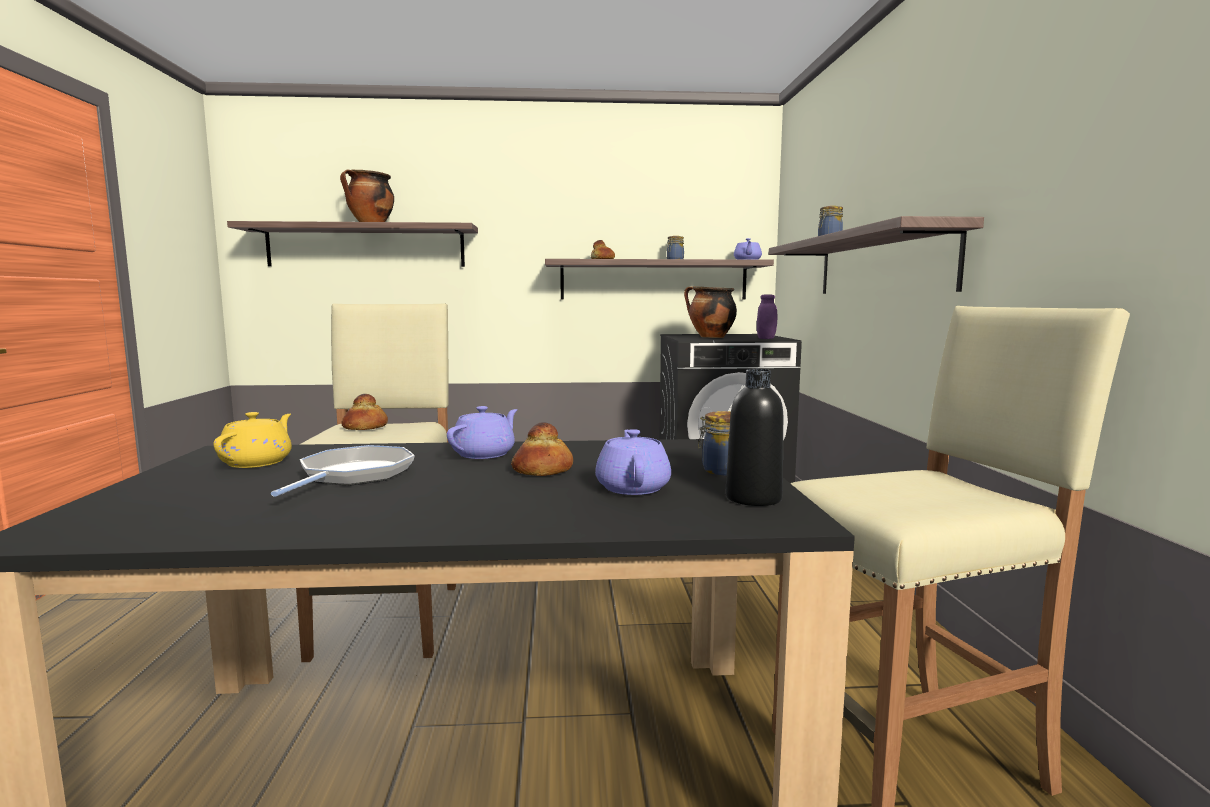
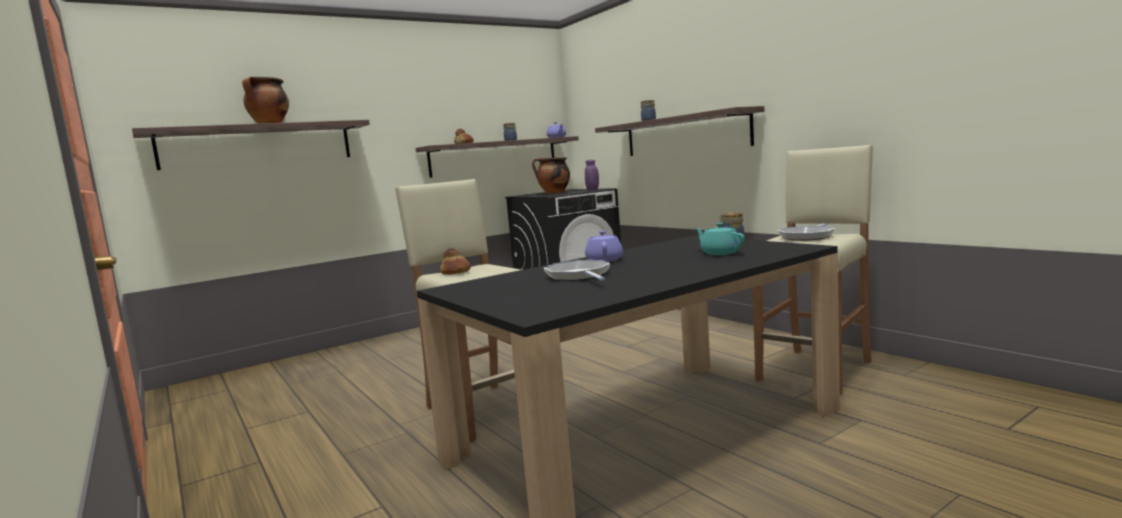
camera: 30 degrees left, 0 degrees up
yellow teapot [214,412,292,468] -> none
bread [511,422,573,476] -> none
purple teapot [595,429,671,495] -> turquoise teapot [695,223,745,255]
black bottle [726,369,783,506] -> none
none -> frying pan [778,223,835,241]

